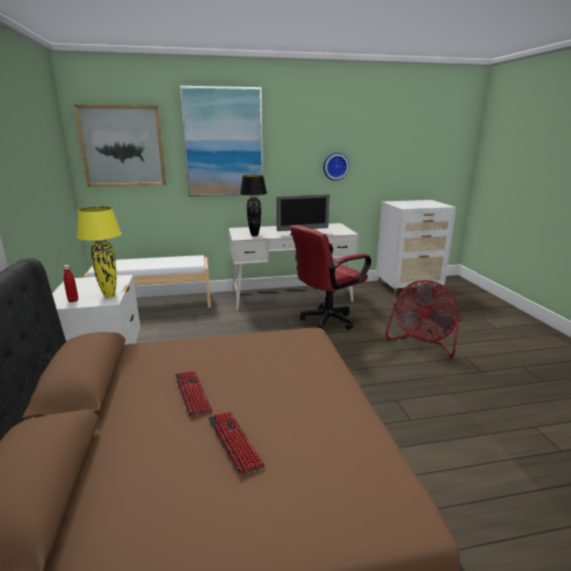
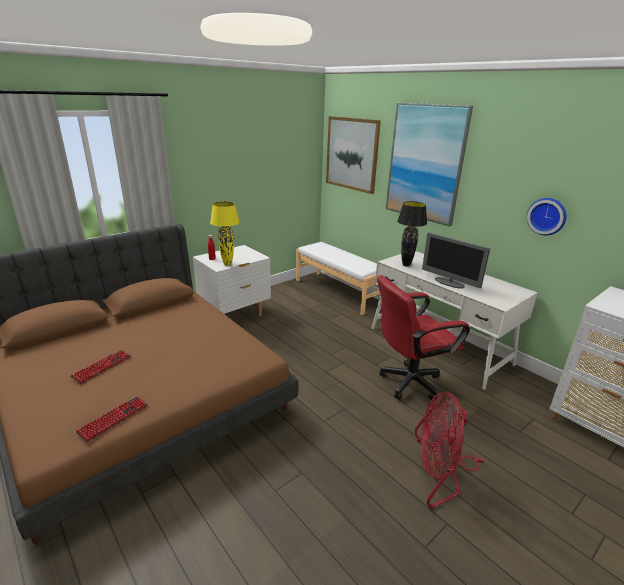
camera: 60 degrees right, 5 degrees up
keyboard [175,370,212,416] -> keyboard moved to [76,396,148,443]
red office chair [290,225,371,330] -> red office chair turned 45 degrees counterclockwise [377,275,470,400]

